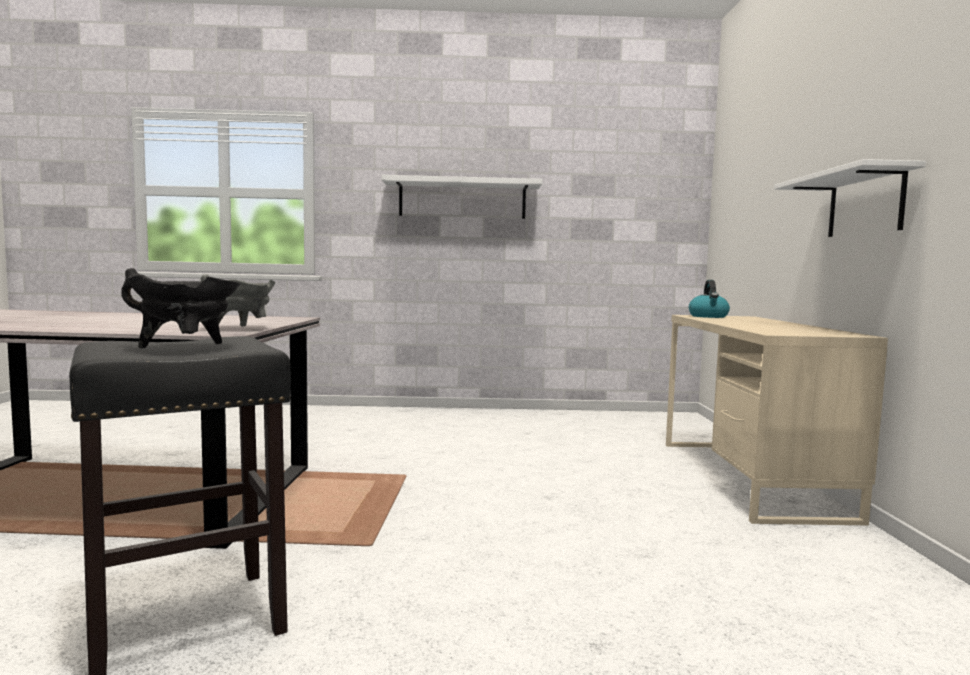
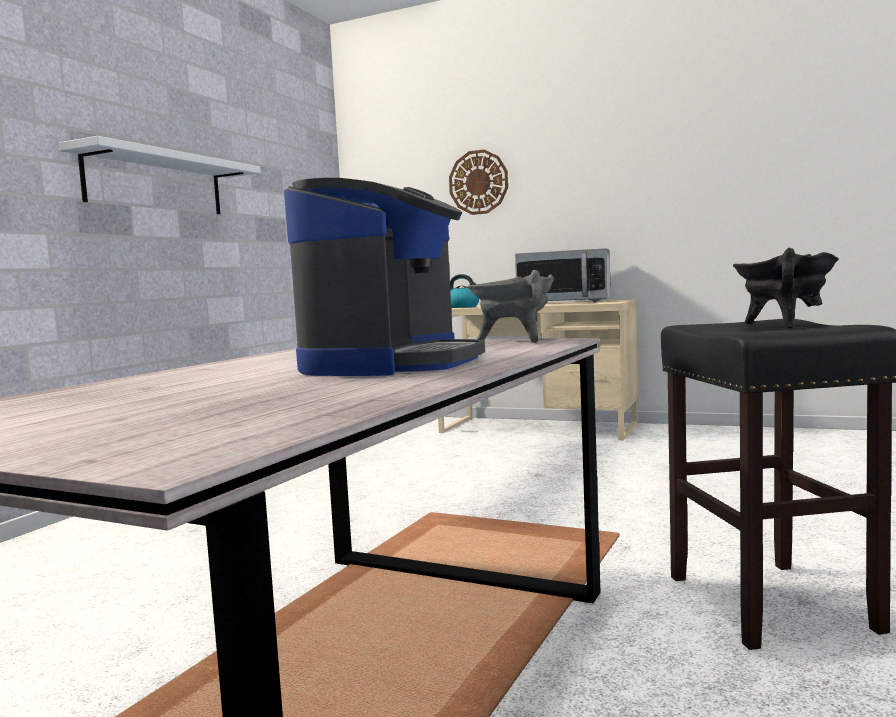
camera: 65 degrees left, 0 degrees up
white shelf [774,159,926,237] -> none
none -> coffee machine [284,178,485,376]
none -> wall clock [449,149,508,215]
none -> microwave [515,248,611,302]

